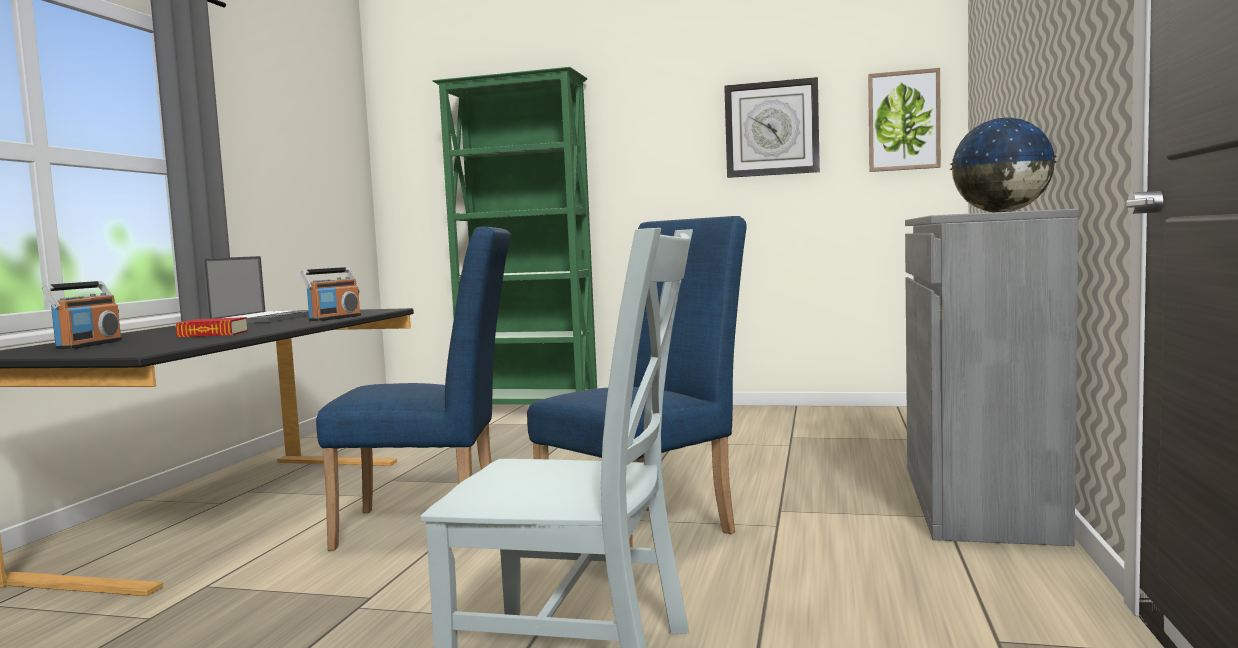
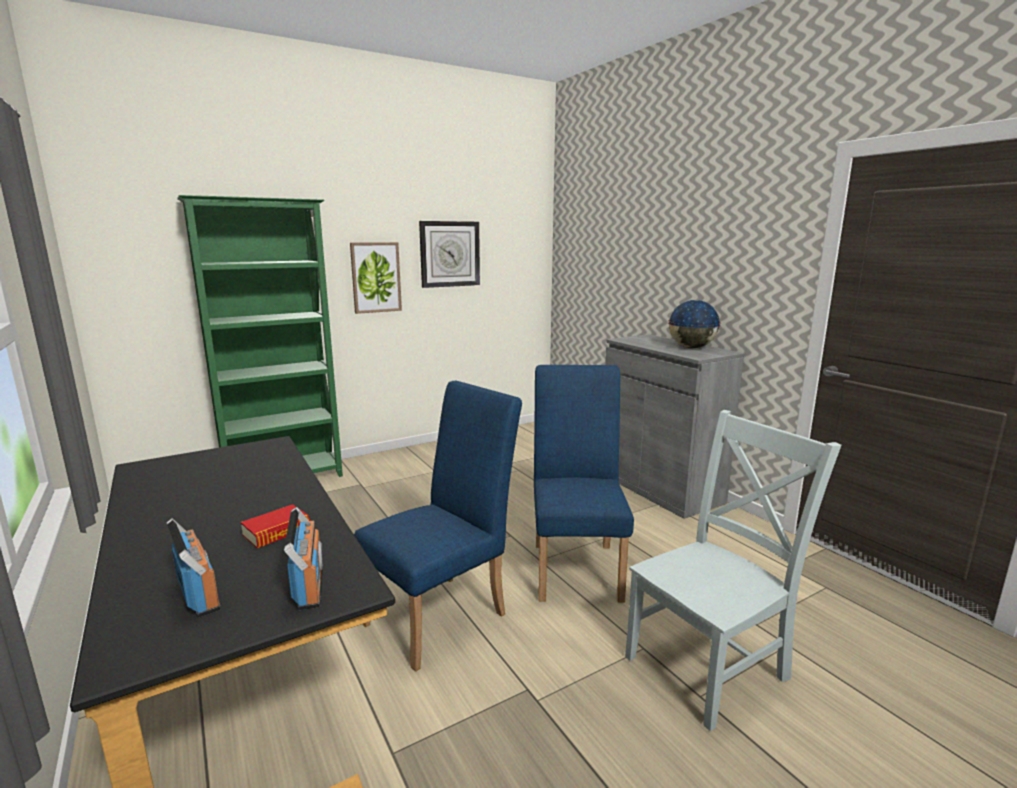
camera: 45 degrees left, 10 degrees up
laptop [203,256,309,323] -> none
radio [301,267,361,321] -> radio moved to [284,507,324,610]
picture [868,68,941,172] -> picture moved to [350,242,402,314]

